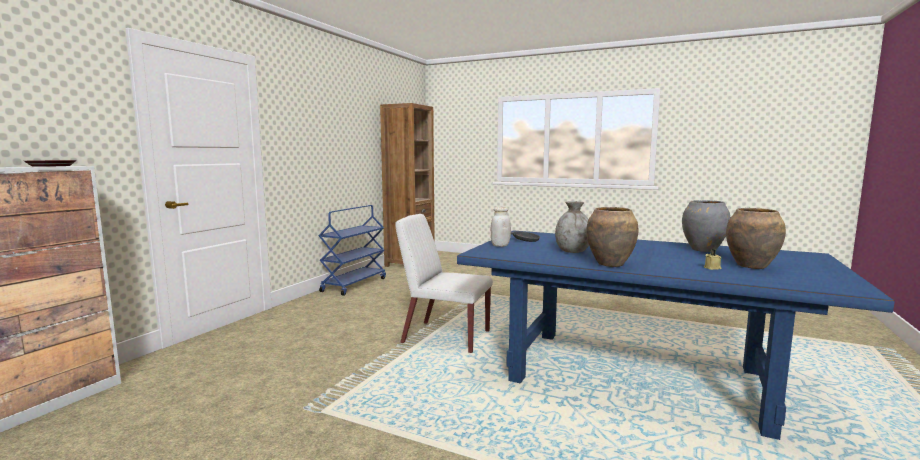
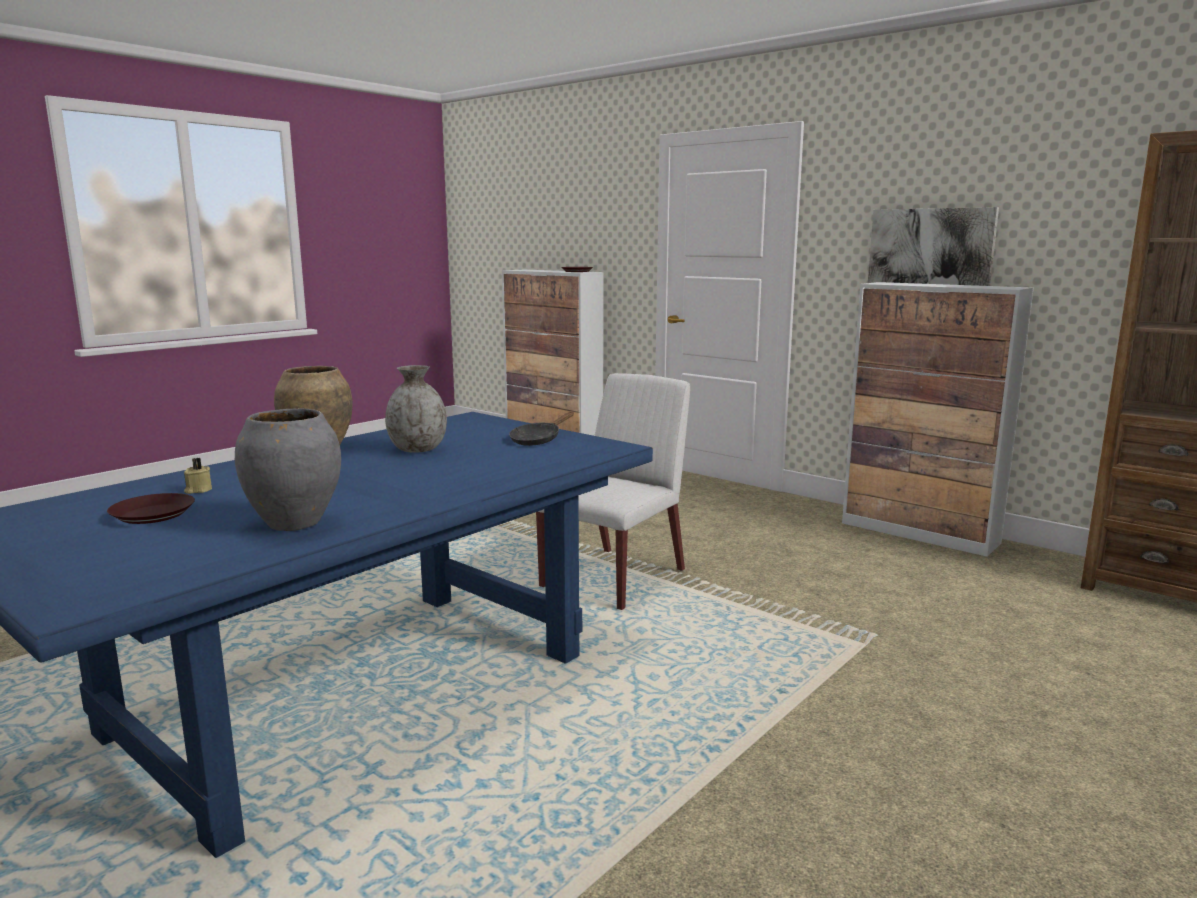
camera: 105 degrees right, 5 degrees up
blue cart [318,205,386,296] -> cabinet [842,282,1034,557]
white jar [491,207,511,247] -> none
brown vase [726,208,786,269] -> brown plate [107,493,195,524]
none -> picture [868,207,999,286]

